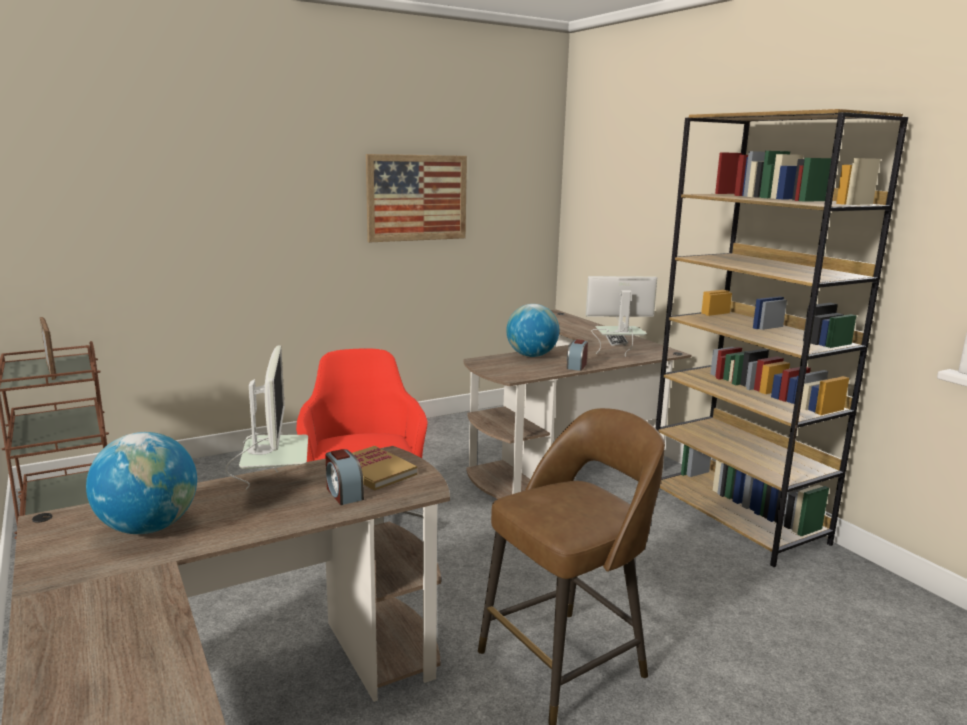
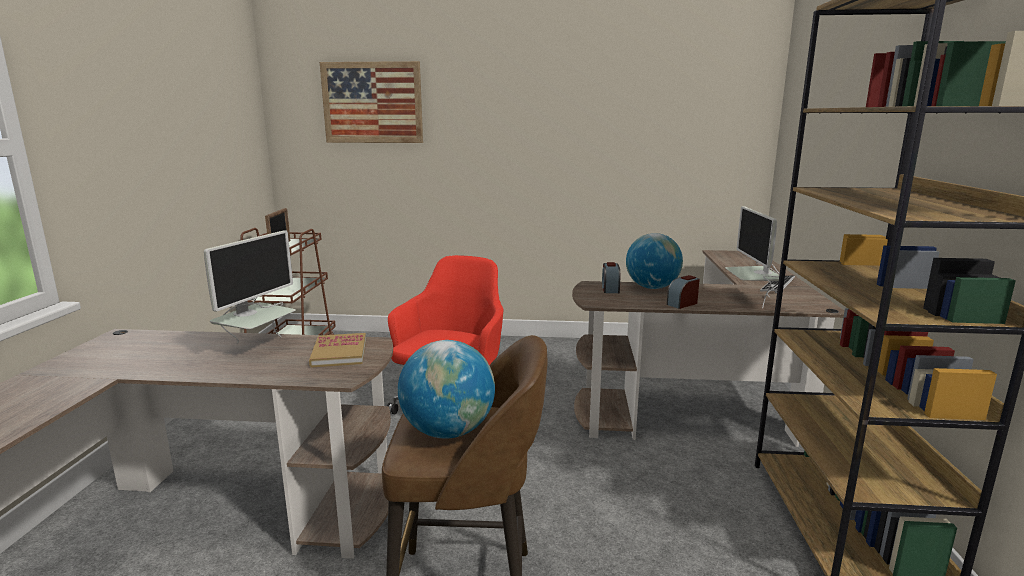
camera: 35 degrees right, 0 degrees up
globe [86,432,197,534] -> globe moved to [398,340,495,439]
alarm clock [325,449,364,505] -> alarm clock moved to [602,262,620,293]
picture [366,154,467,242] -> picture moved to [320,61,423,143]
monitor [586,276,657,357] -> monitor turned 120 degrees counterclockwise [725,206,780,308]

